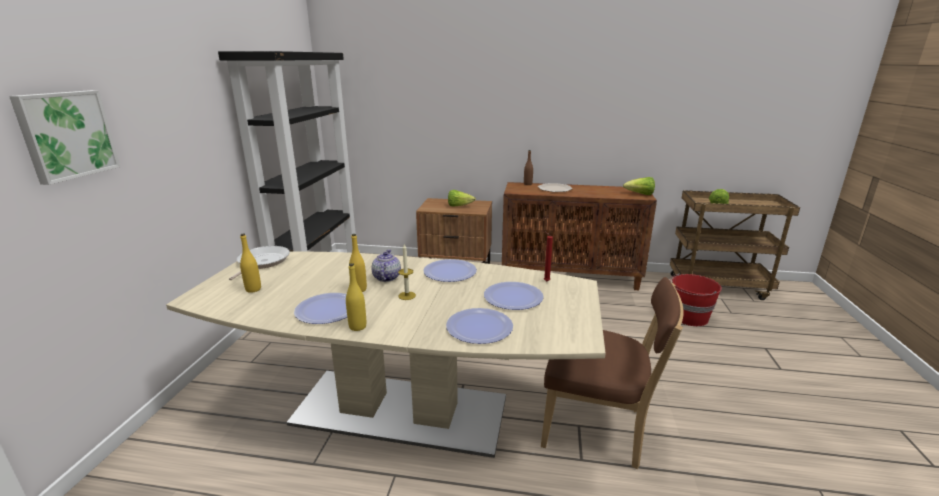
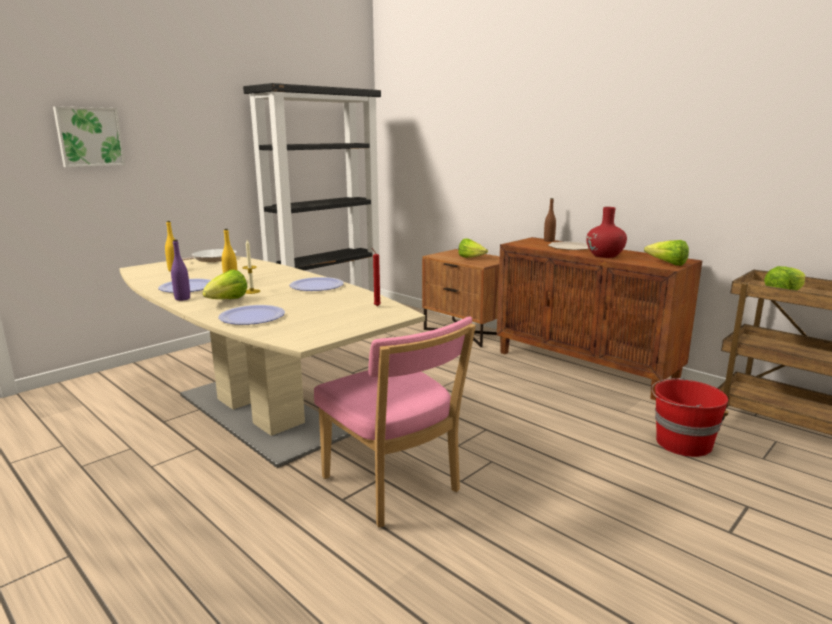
camera: 35 degrees right, 5 degrees down
yellow bottle [346,263,366,331] -> purple bottle [171,239,190,301]
teapot [372,250,401,282] -> none
plate [484,282,544,310] -> none
brown chair [541,277,683,469] -> pink chair [314,317,476,528]
none -> lettuce [202,270,247,299]
none -> red vase [586,207,627,258]

